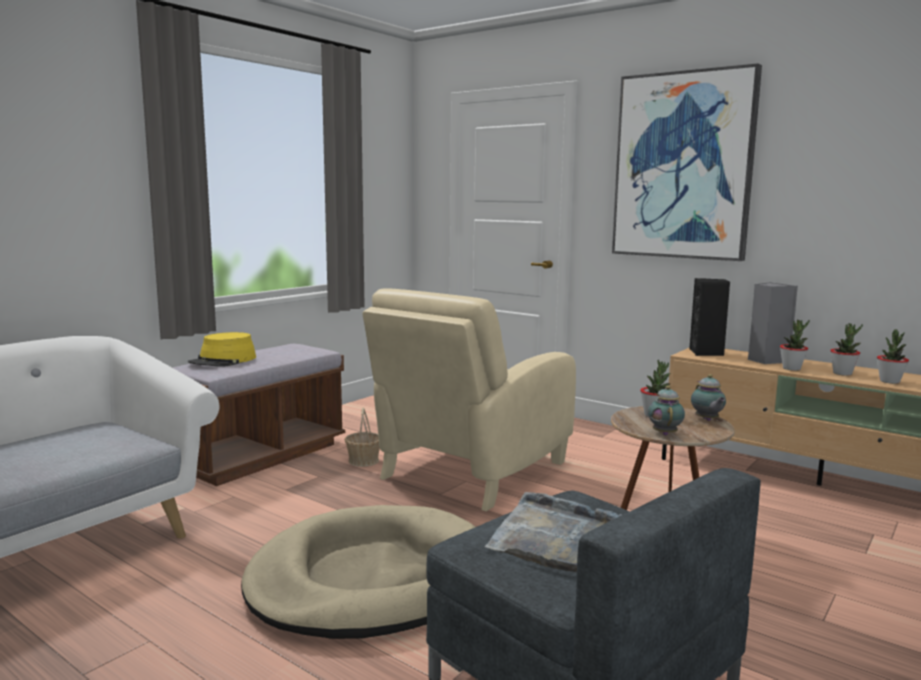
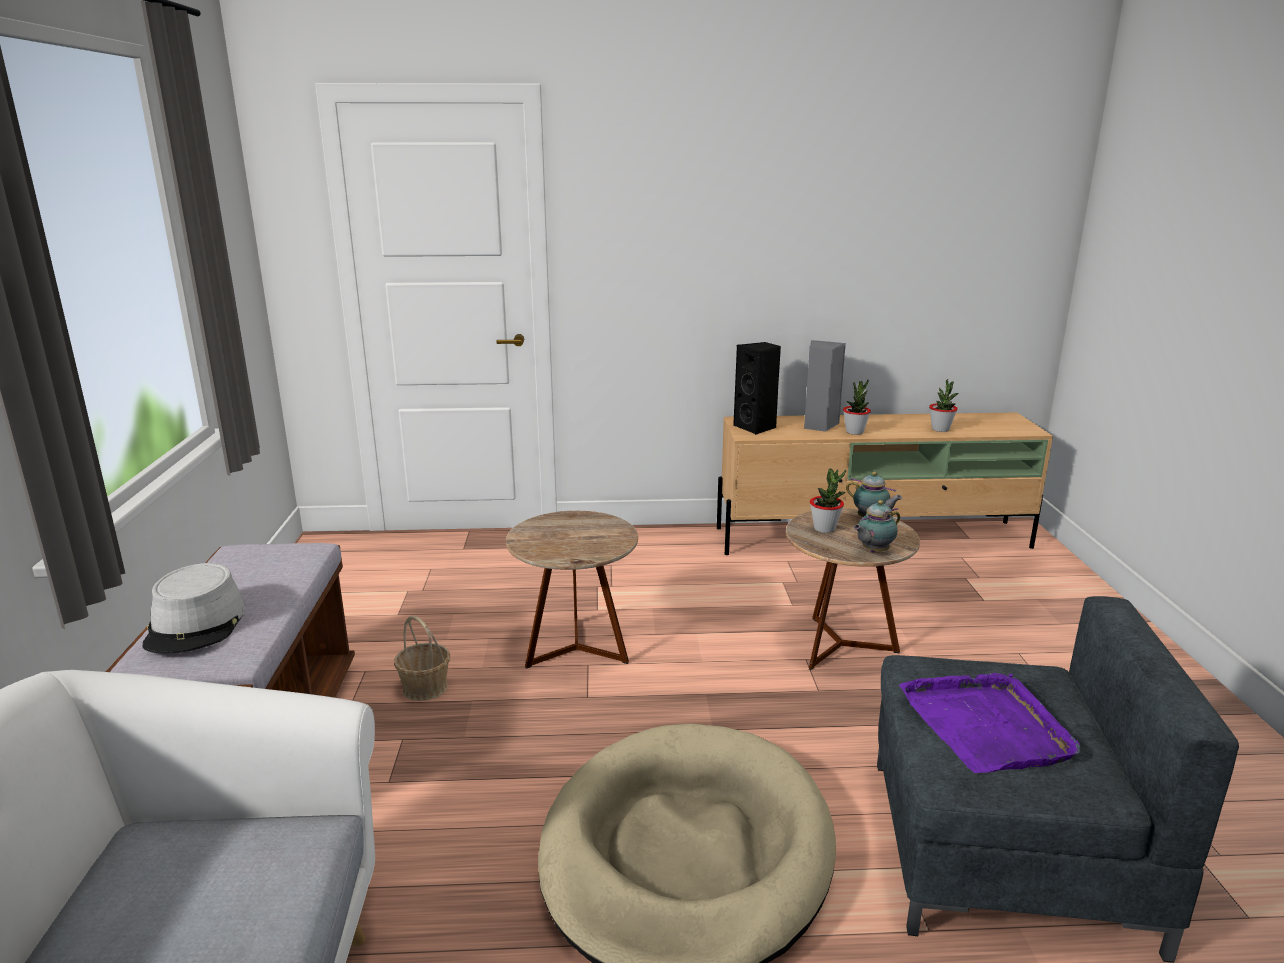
camera: 40 degrees left, 10 degrees up
yellow hat [188,332,256,367] -> grey hat [143,563,245,654]
beige armchair [363,288,576,511] -> brown side table [506,511,638,669]
grey tray [485,492,622,572] -> purple tray [899,673,1080,773]
picture [612,63,762,261] -> none
teapot [648,386,685,435] -> teapot turned 90 degrees counterclockwise [853,500,900,552]
potted plant [830,323,863,376] -> none

